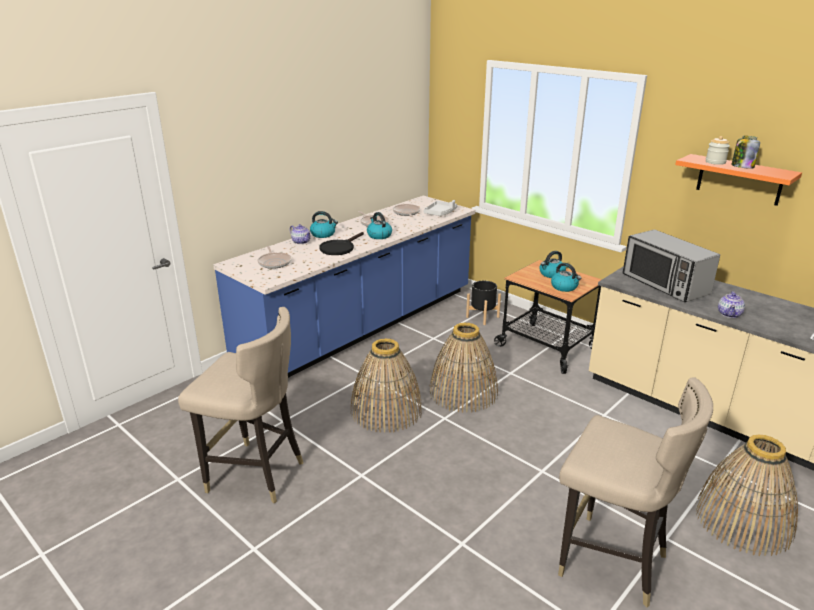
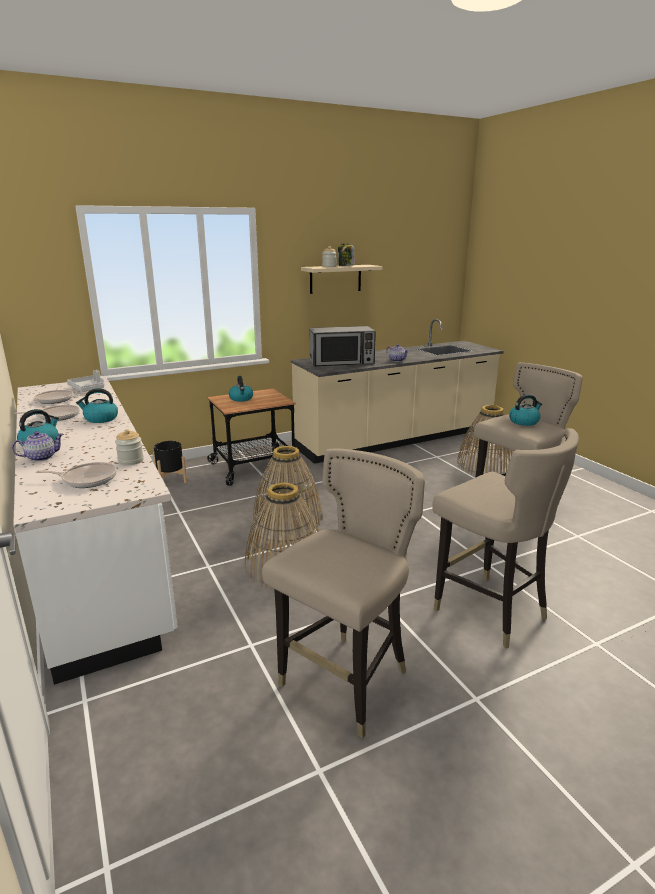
camera: 70 degrees left, 5 degrees down
blue counter [213,196,475,378] -> white counter [13,378,178,685]
black frying pan [319,232,364,255] -> none
kettle [551,263,581,292] -> kettle moved to [509,394,542,426]
orange shelf [675,154,802,206] -> beige shelf [301,265,382,294]
none -> jar [115,429,144,465]
none -> beige stool [432,428,579,649]

